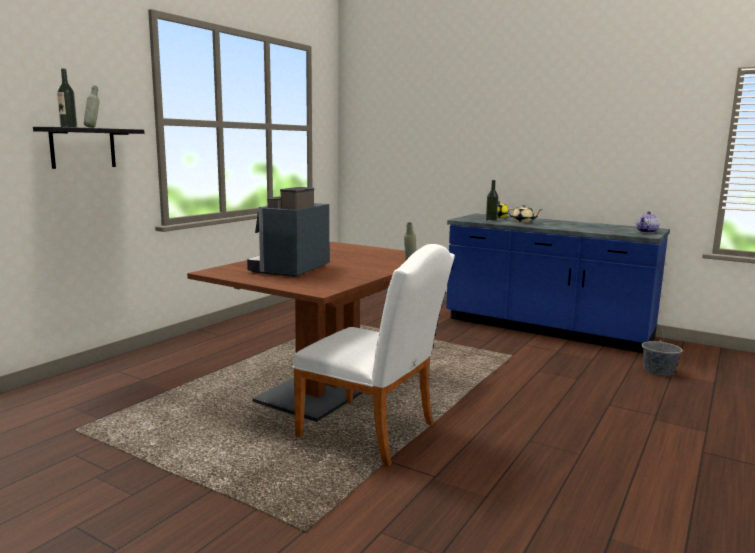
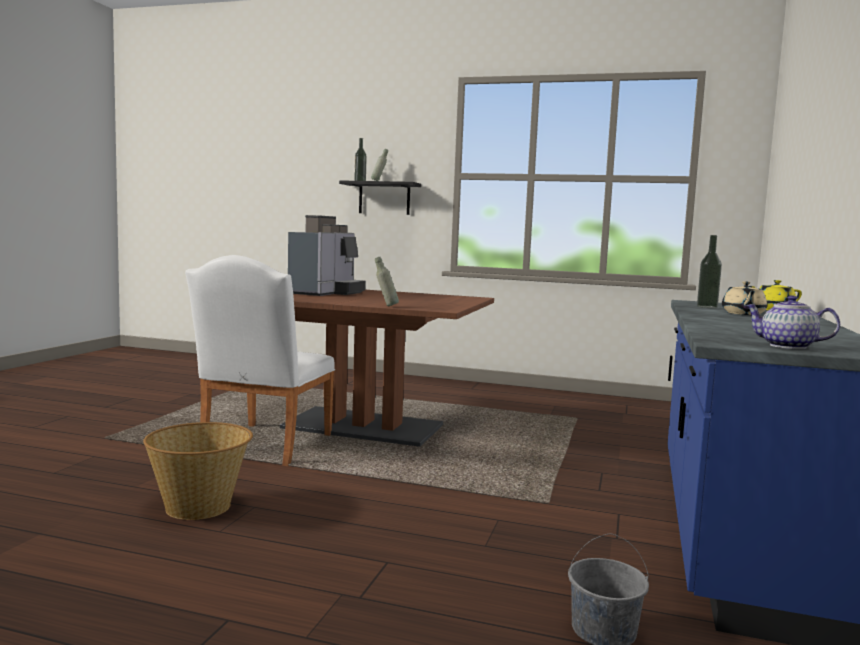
camera: 75 degrees right, 5 degrees down
coffee machine [247,187,330,277] -> coffee machine turned 105 degrees clockwise [288,215,365,296]
none -> basket [143,422,253,520]

